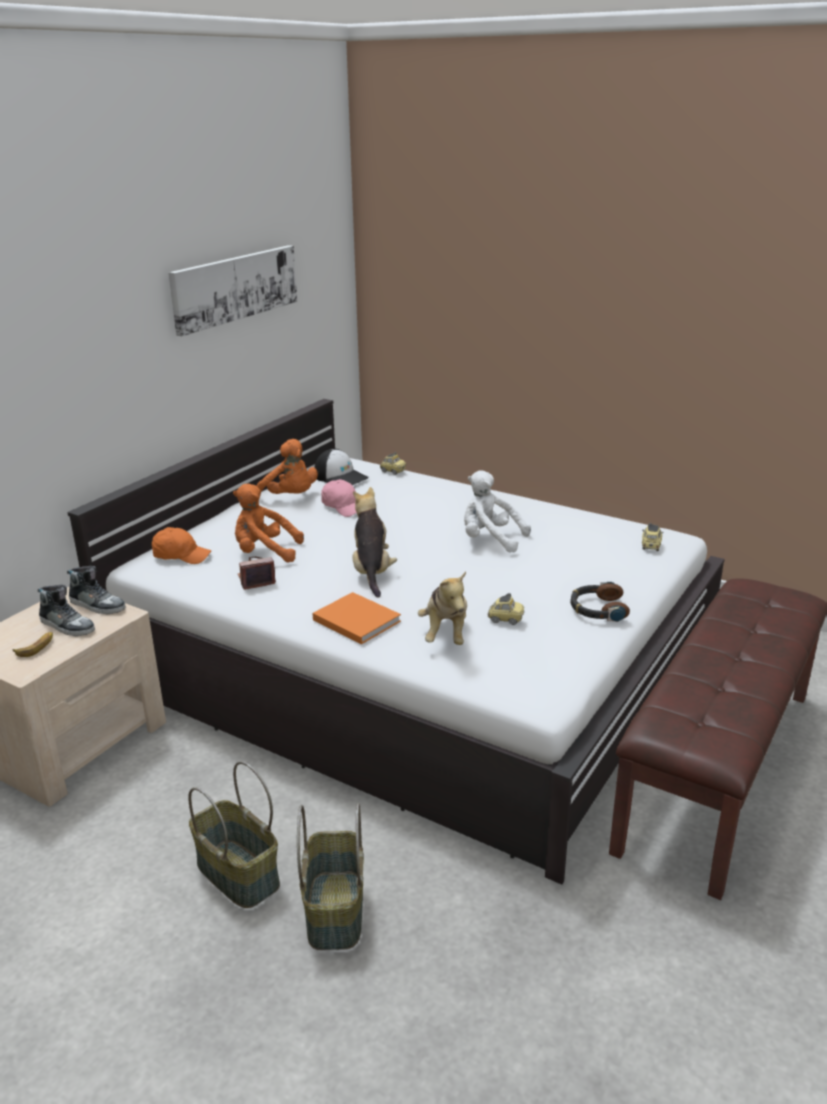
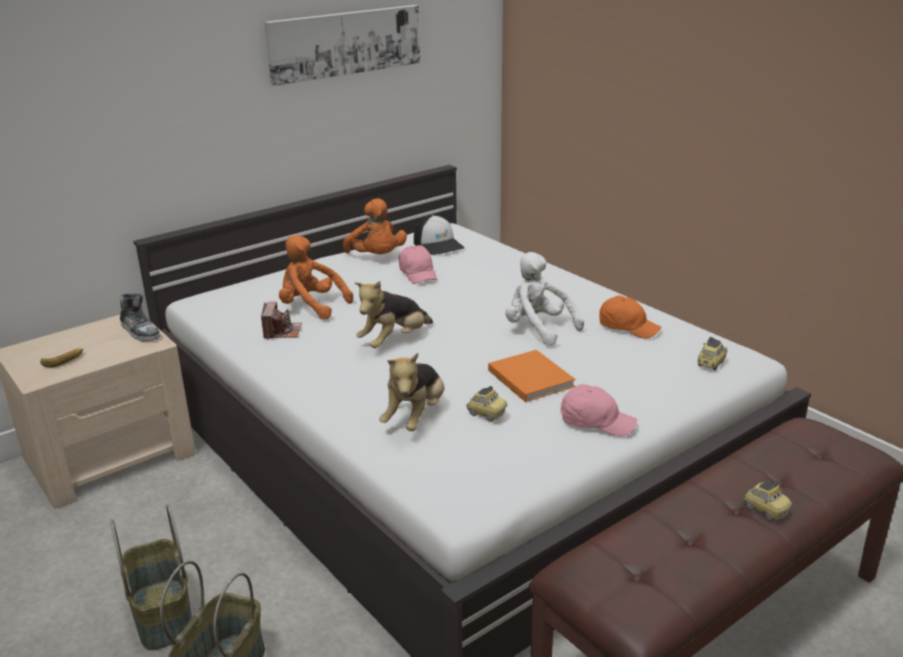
camera: 20 degrees right, 0 degrees up
shoe [38,584,95,636] -> none
orange cap [152,527,211,564] -> orange cap moved to [599,296,661,339]
camera [238,557,276,590] -> camera turned 90 degrees clockwise [261,302,302,340]
orange book [312,592,401,644] -> orange book moved to [488,350,576,402]
plush toy [353,487,397,598] -> plush toy turned 150 degrees counterclockwise [355,281,433,348]
toy car [380,452,406,475] -> toy car moved to [743,481,792,521]
headphones [570,581,630,622] -> pink cap [560,384,637,437]

